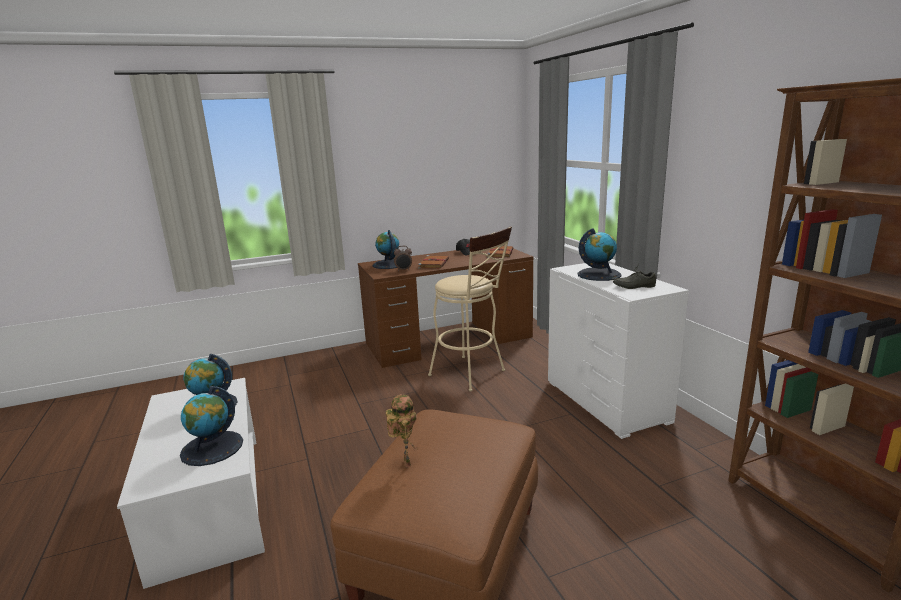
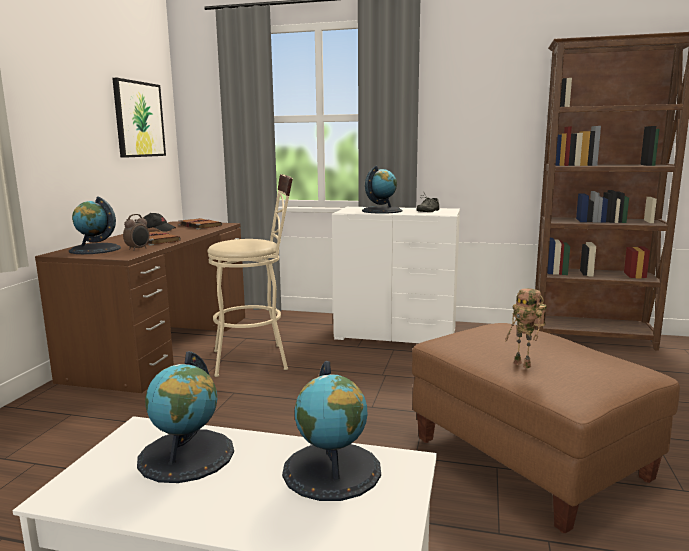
camera: 55 degrees left, 5 degrees down
toy robot [386,394,418,468] -> toy robot turned 150 degrees counterclockwise [505,288,547,368]
none -> picture [112,78,166,158]

